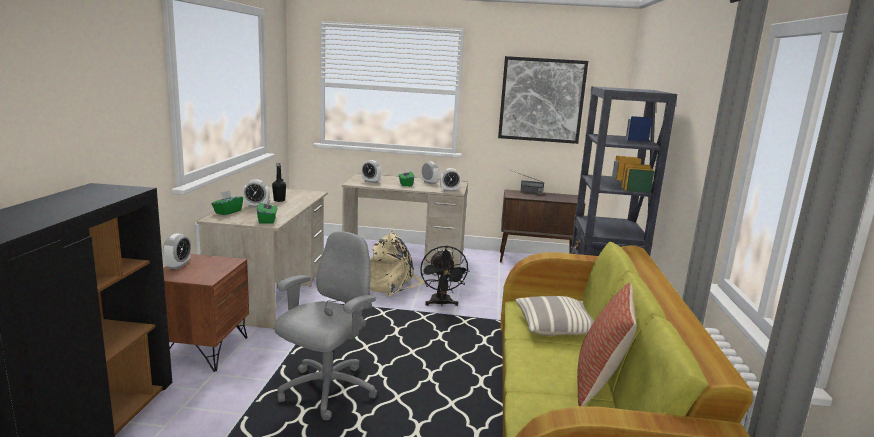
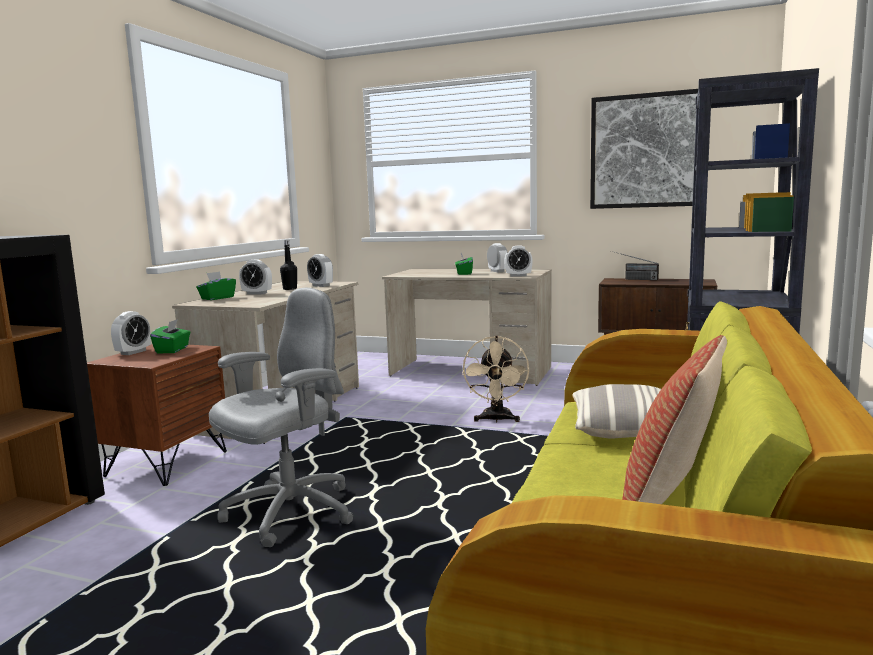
camera: 15 degrees right, 5 degrees down
green tissue box [257,199,277,224] -> green tissue box moved to [150,319,190,354]
alarm clock [361,160,381,183] -> alarm clock moved to [307,254,333,287]
beige backpack [370,231,425,297] -> none
black fan [420,246,469,307] -> beige fan [462,336,529,423]

